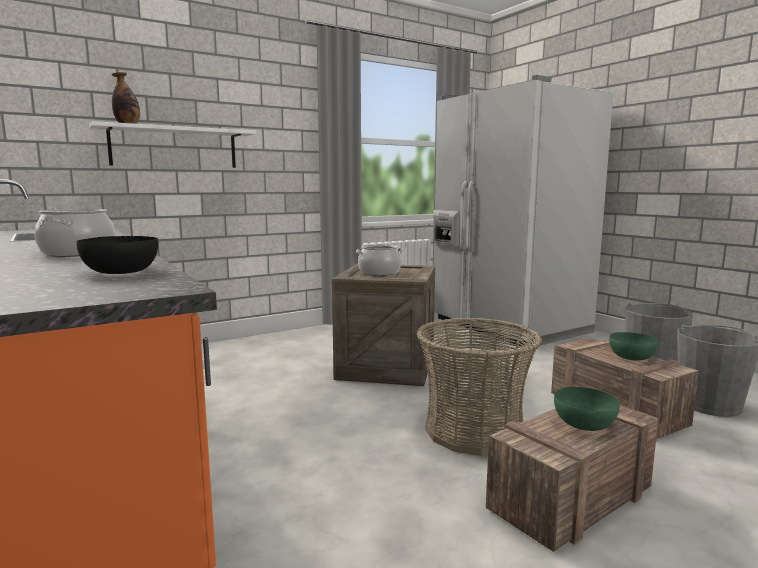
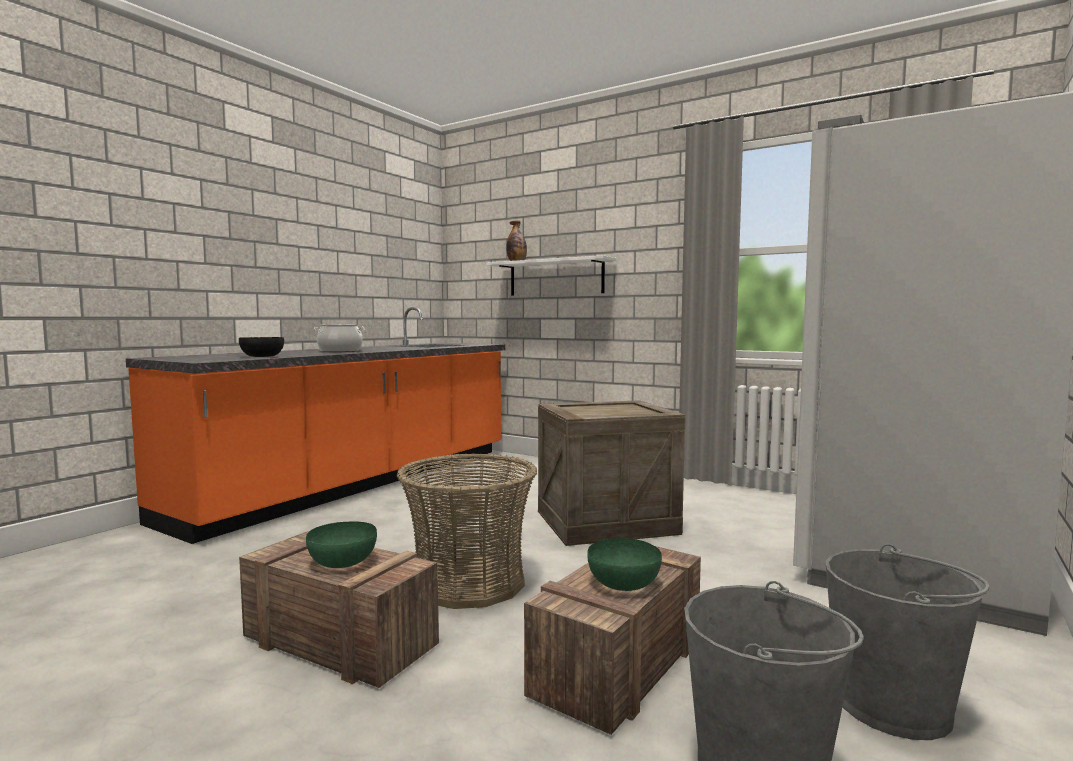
camera: 65 degrees right, 5 degrees down
cooking pot [356,244,403,276] -> none

